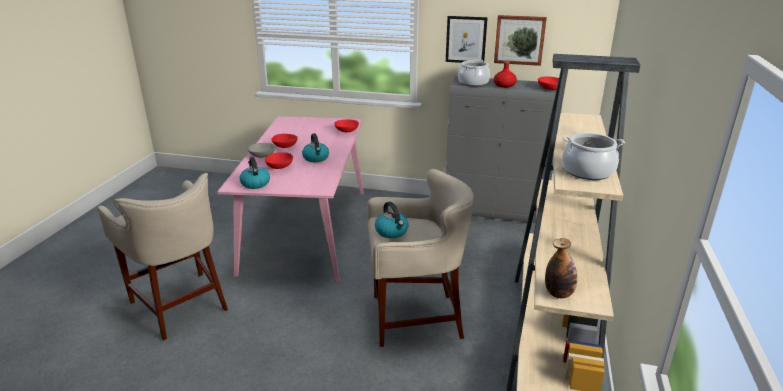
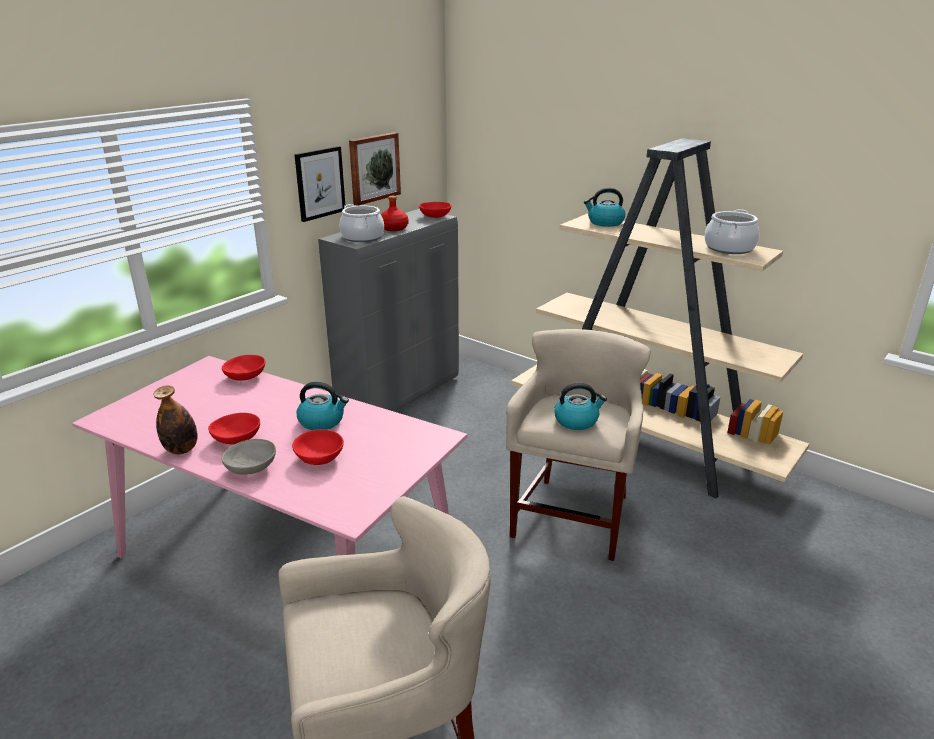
camera: 65 degrees left, 0 degrees up
kettle [240,157,270,189] -> kettle moved to [584,188,625,227]
bottle [545,238,577,298] -> bottle moved to [153,386,198,454]

